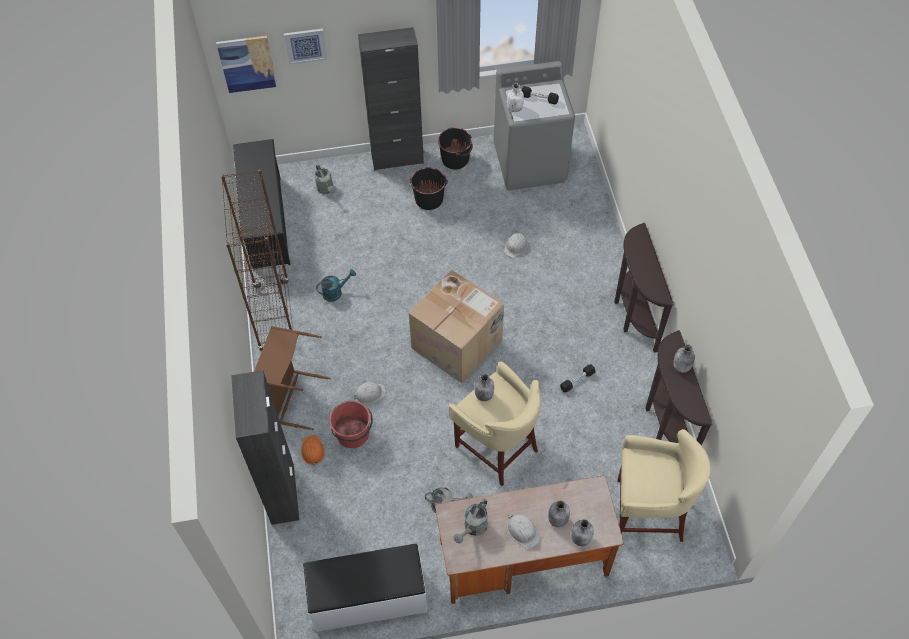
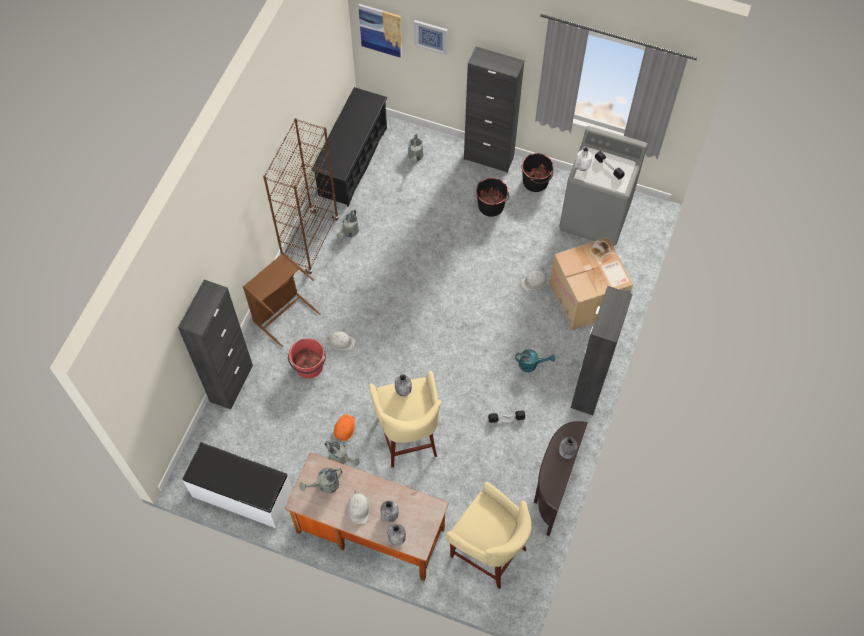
camera: 30 degrees right, 5 degrees up
orange hard hat [301,435,325,466] -> orange hard hat moved to [334,415,355,442]
turquoise watering can [316,269,356,302] -> turquoise watering can moved to [515,349,555,372]
cardboard box [409,269,504,383] -> cardboard box moved to [549,237,633,330]
brown console table [614,223,673,352] -> black cabinet [571,286,633,415]
none -> grey watering can [337,209,359,240]

